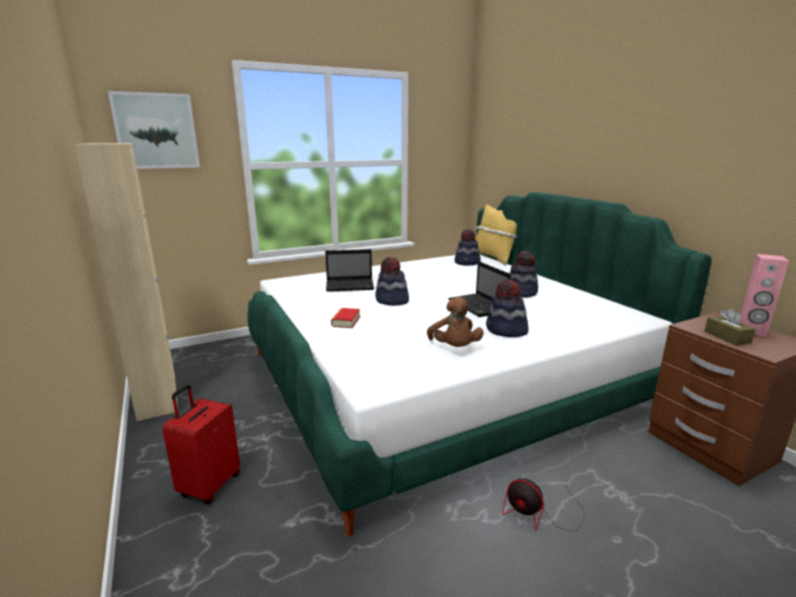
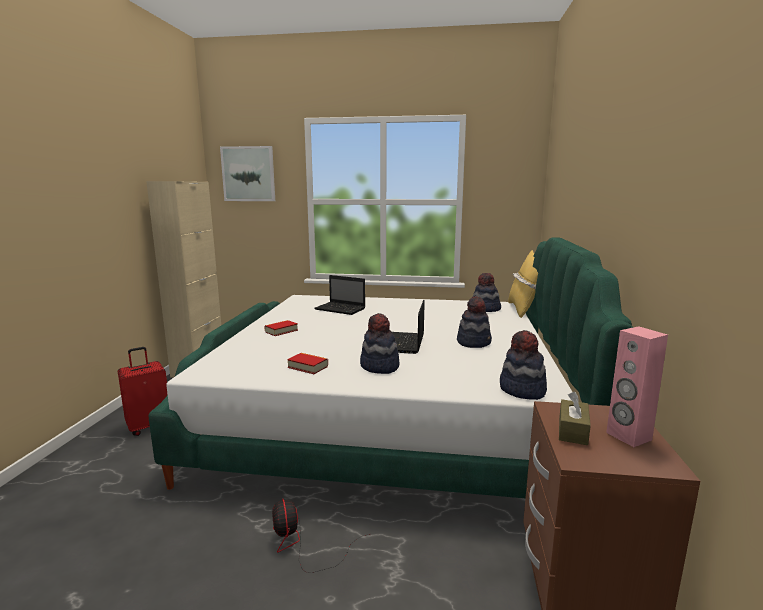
camera: 35 degrees right, 5 degrees down
hat [375,257,409,305] -> hat moved to [500,330,547,400]
brown plush toy [427,297,484,347] -> book [287,353,328,374]

